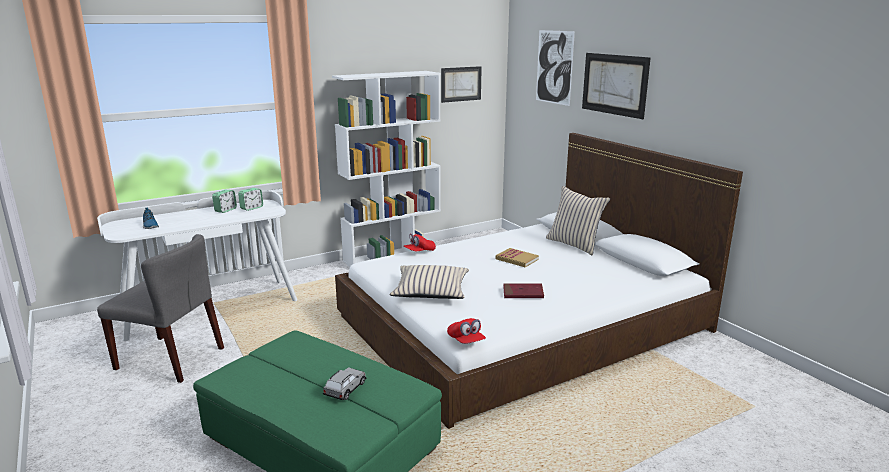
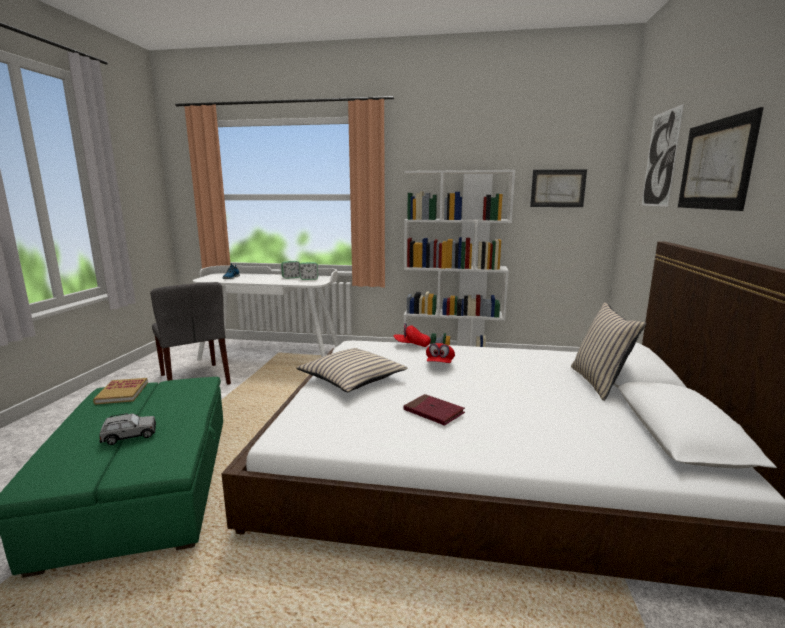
camera: 40 degrees right, 5 degrees down
red cap [447,318,486,344] -> red cap moved to [426,343,455,363]
book [495,248,539,267] -> book moved to [93,378,148,404]

